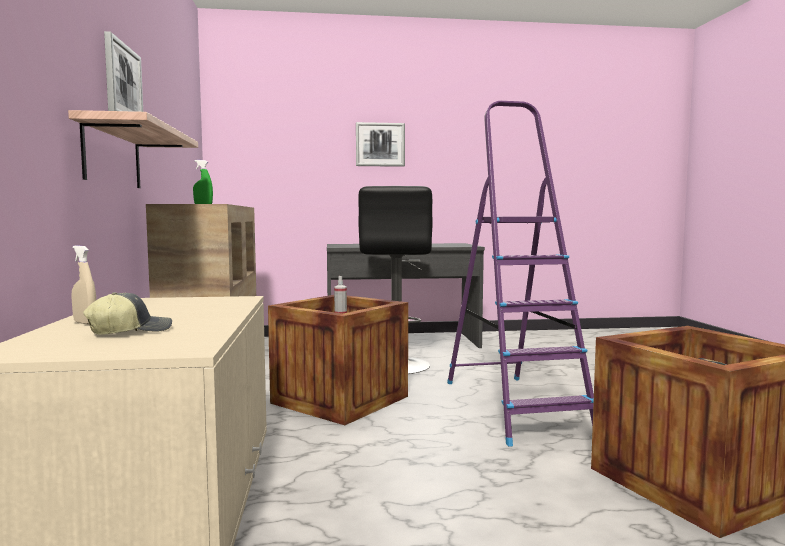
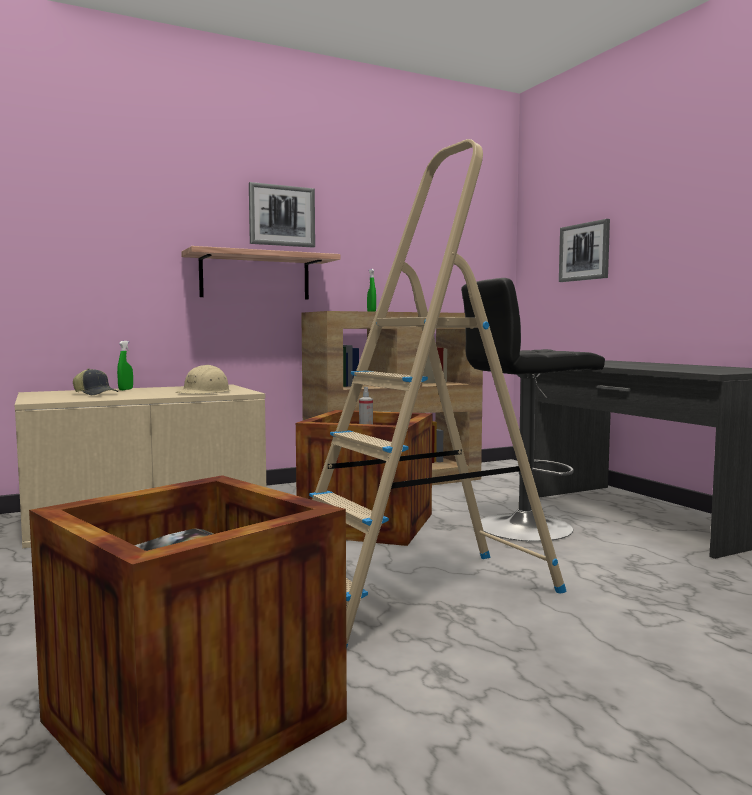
camera: 70 degrees right, 0 degrees up
beige spray bottle [71,245,96,325] -> green spray bottle [117,341,133,390]
picture [356,122,405,167] -> picture moved to [559,219,610,282]
purple step ladder [447,101,594,447] -> beige step ladder [309,139,566,650]
none -> beige hard hat [176,365,231,394]

